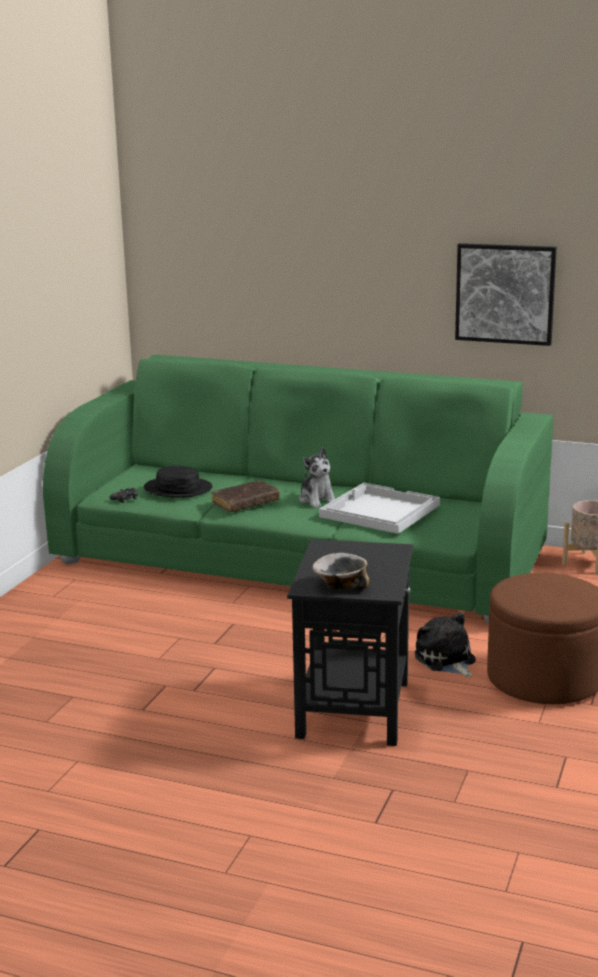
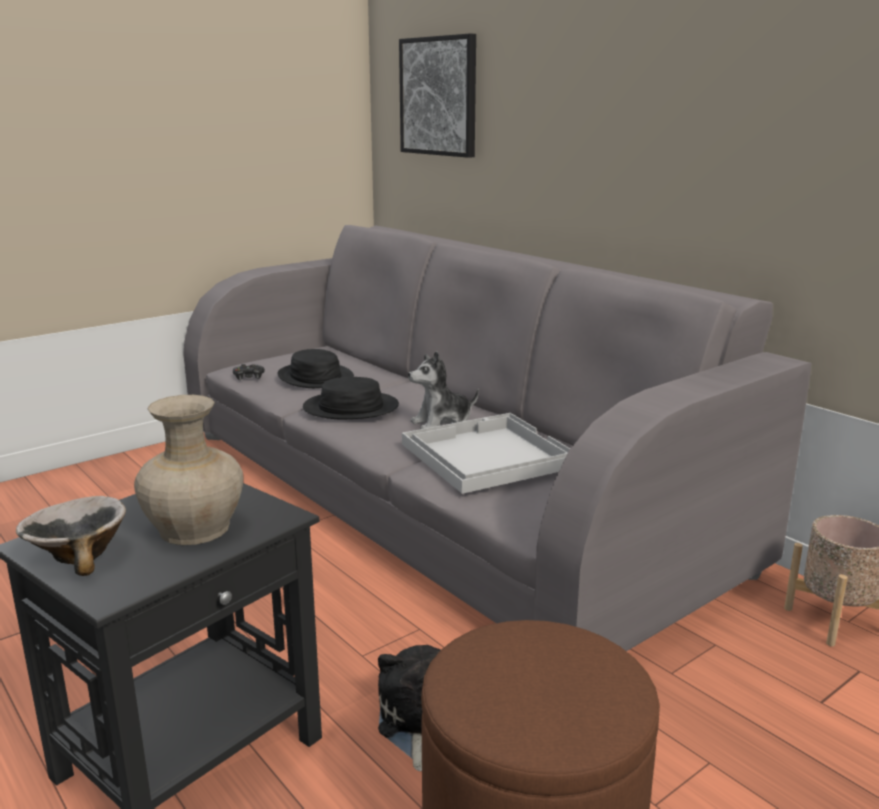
camera: 30 degrees right, 0 degrees up
green sofa [43,355,553,624] -> grey sofa [183,225,812,651]
brown book [211,481,280,512] -> black hat [303,377,399,419]
plush toy [299,447,335,508] -> plush toy turned 60 degrees clockwise [408,351,479,429]
picture [455,243,557,346] -> picture moved to [399,34,476,158]
none -> beige vase [134,395,244,545]

